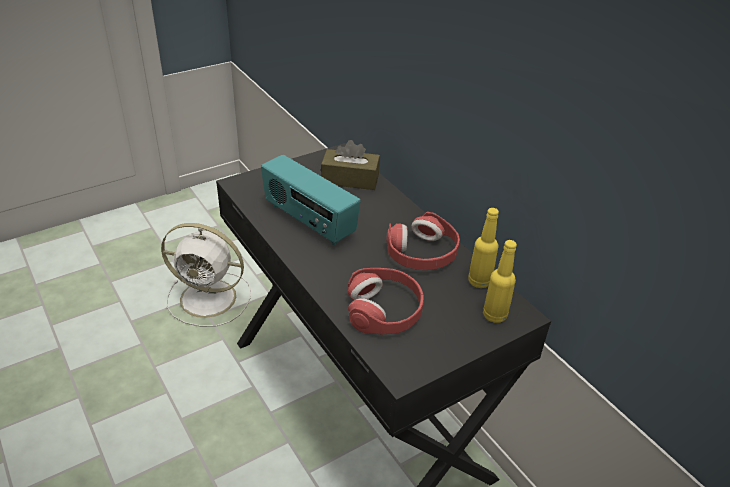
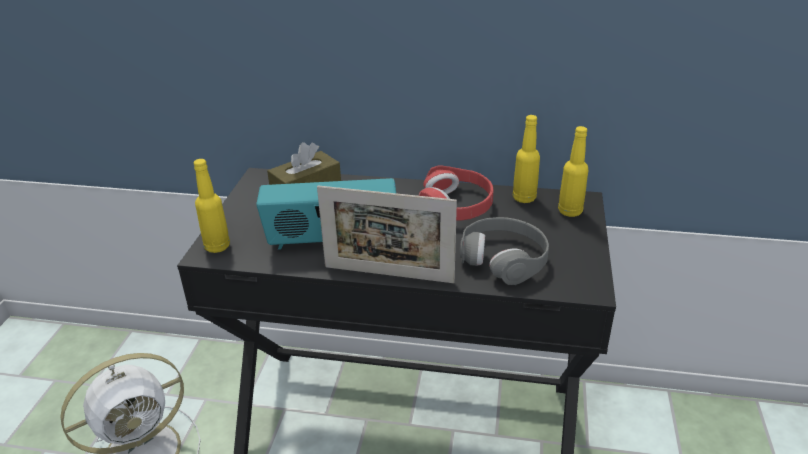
camera: 45 degrees left, 5 degrees down
red headphones [347,268,424,334] -> grey headphones [459,217,549,285]
none -> yellow bottle [194,159,230,253]
none -> picture frame [317,186,457,283]

